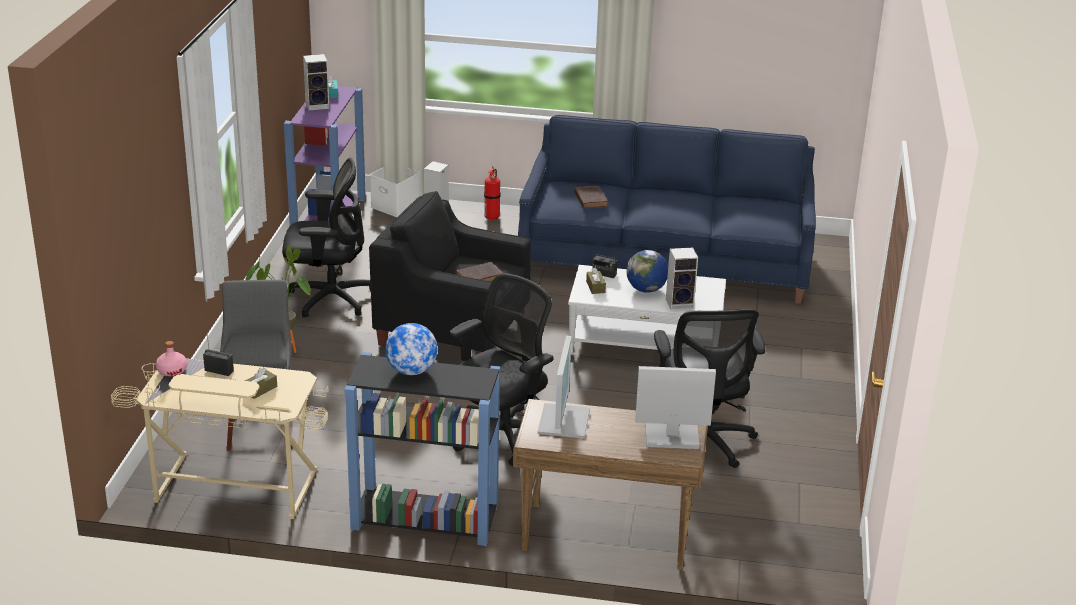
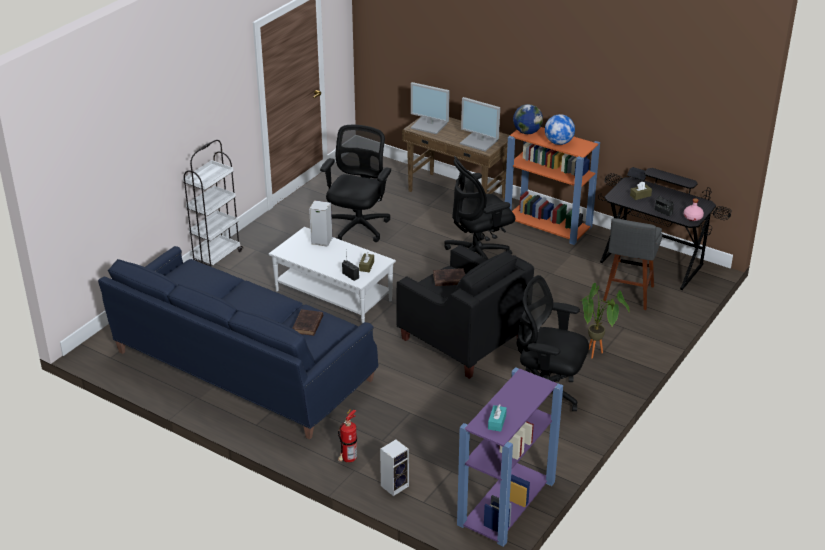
camera: 155 degrees left, 5 degrees up
beige desk [111,358,329,519] -> black desk [598,167,732,290]
speaker [303,54,329,111] -> none
black bookcase [344,352,500,546] -> orange bookcase [505,127,600,245]
white storage box [370,167,420,217] -> none
monitor [537,335,590,439] -> monitor turned 90 degrees counterclockwise [460,97,500,151]
globe [627,250,668,293] -> globe moved to [513,104,543,134]
none -> white cart [183,140,244,266]

